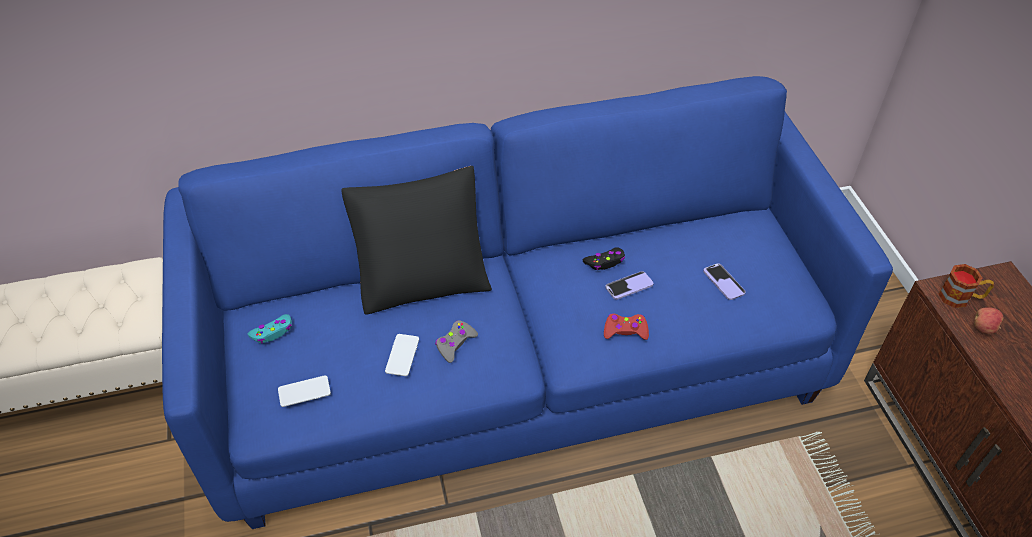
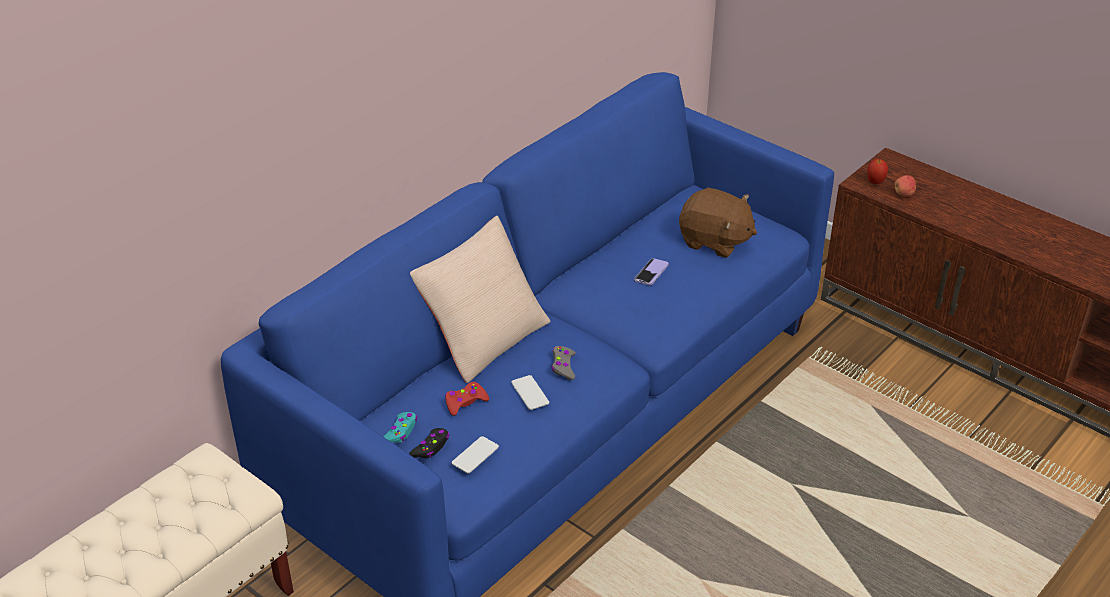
camera: 35 degrees left, 10 degrees down
black pillow [341,166,492,315] -> beige pillow [410,216,551,383]
black game controller [583,247,625,270] -> black game controller moved to [409,428,450,458]
red game controller [604,313,649,340] -> red game controller moved to [445,382,489,416]
phone [703,263,746,300] -> brown plush toy [679,188,757,258]
mug [939,264,994,308] -> apple [867,159,888,184]

